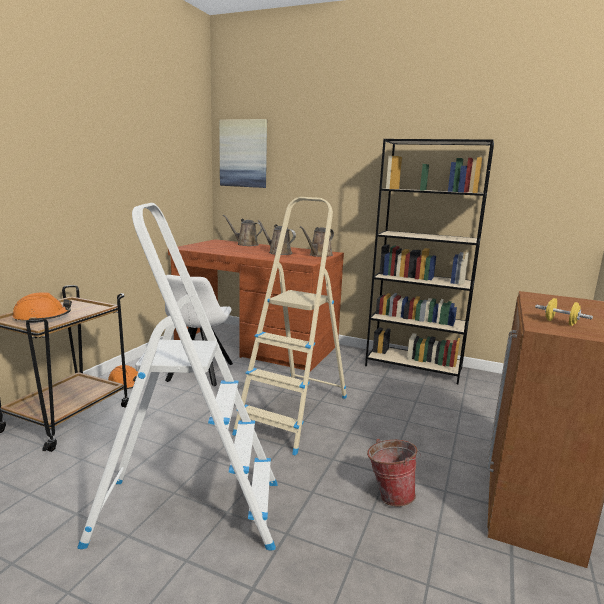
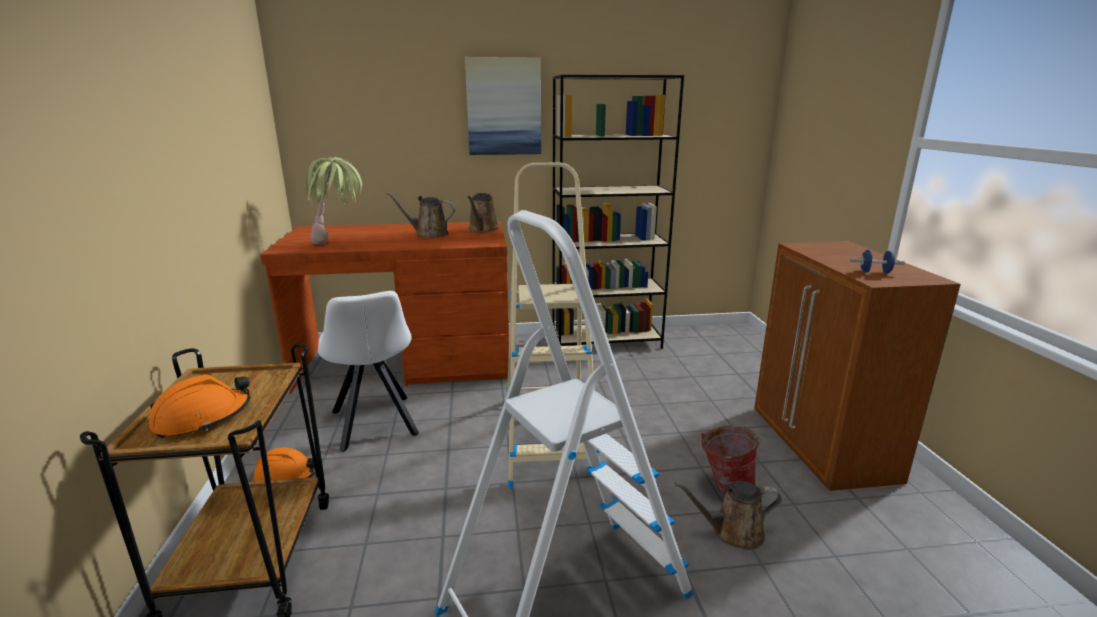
camera: 30 degrees left, 5 degrees up
picture [219,119,267,188] -> picture moved to [465,57,541,155]
brown watering can [223,215,263,246] -> brown watering can moved to [675,481,782,550]
yellow dumbbell [535,298,593,326] -> blue dumbbell [850,250,905,274]
none -> potted plant [307,157,362,245]

